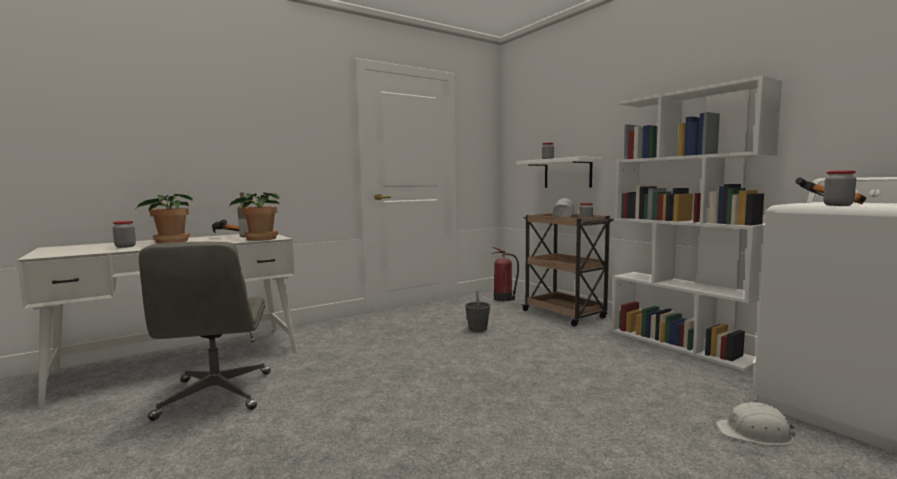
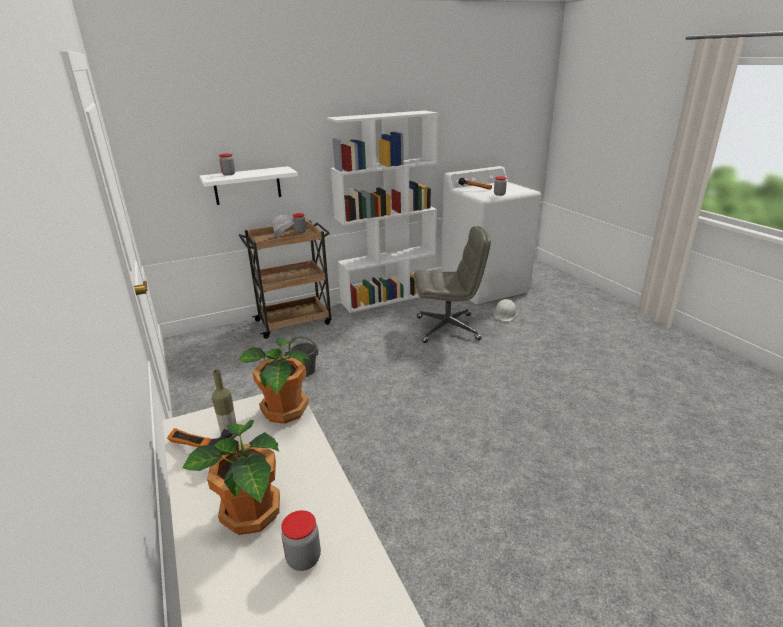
camera: 80 degrees left, 20 degrees up
grey office chair [139,242,271,421] -> grey office chair moved to [414,226,491,343]
fire extinguisher [492,247,519,301] -> none

